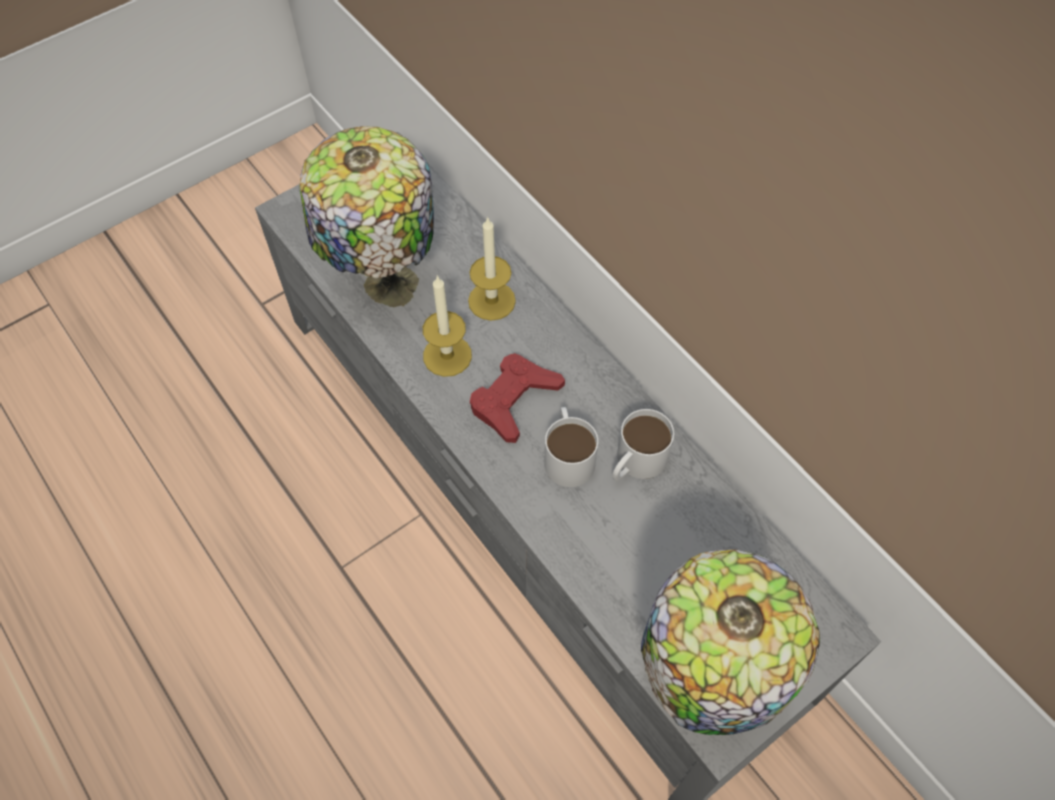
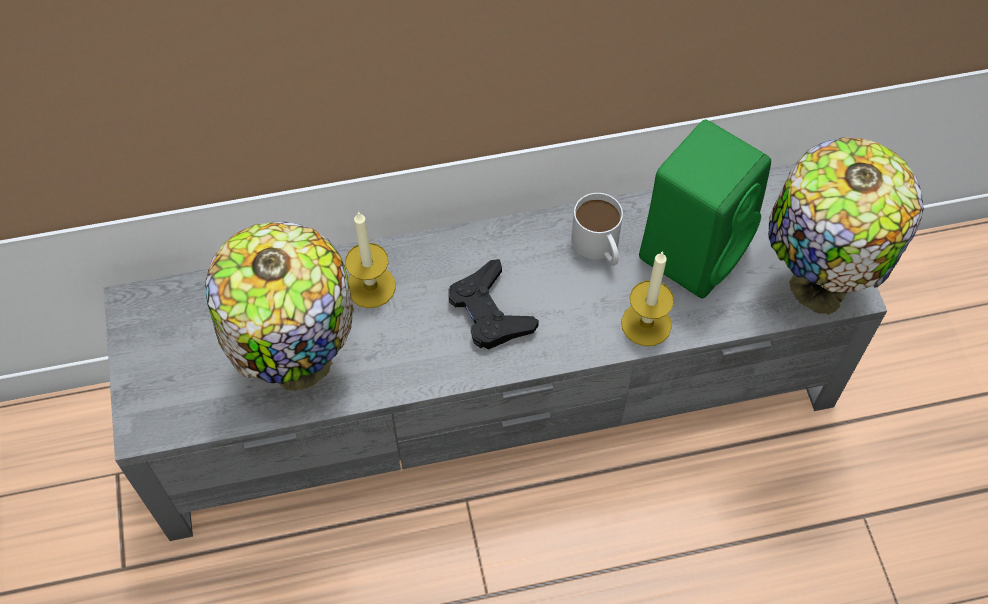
camera: 65 degrees left, 0 degrees up
candle [423,275,472,377] -> candle moved to [621,251,674,346]
red game controller [470,353,565,443] -> black game controller [448,259,539,350]
white mug [544,407,598,487] -> none
none -> green speaker [639,119,771,299]

